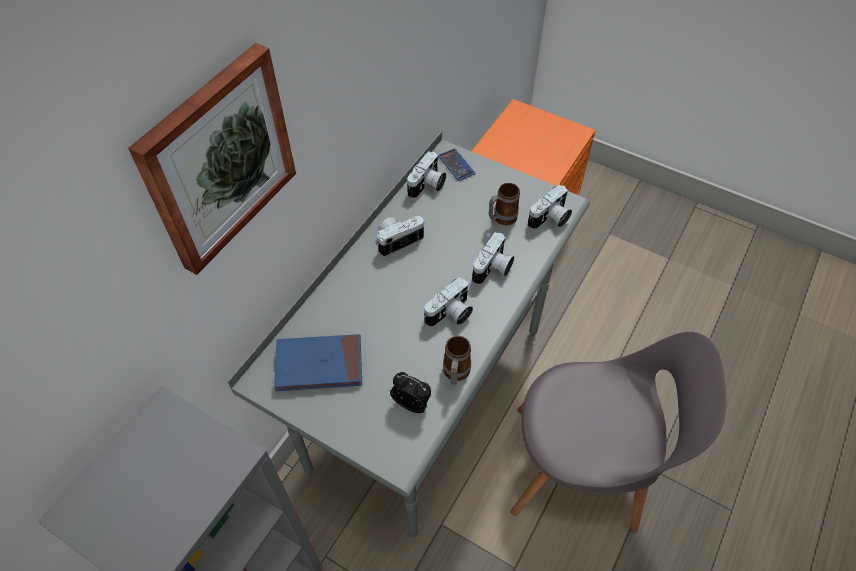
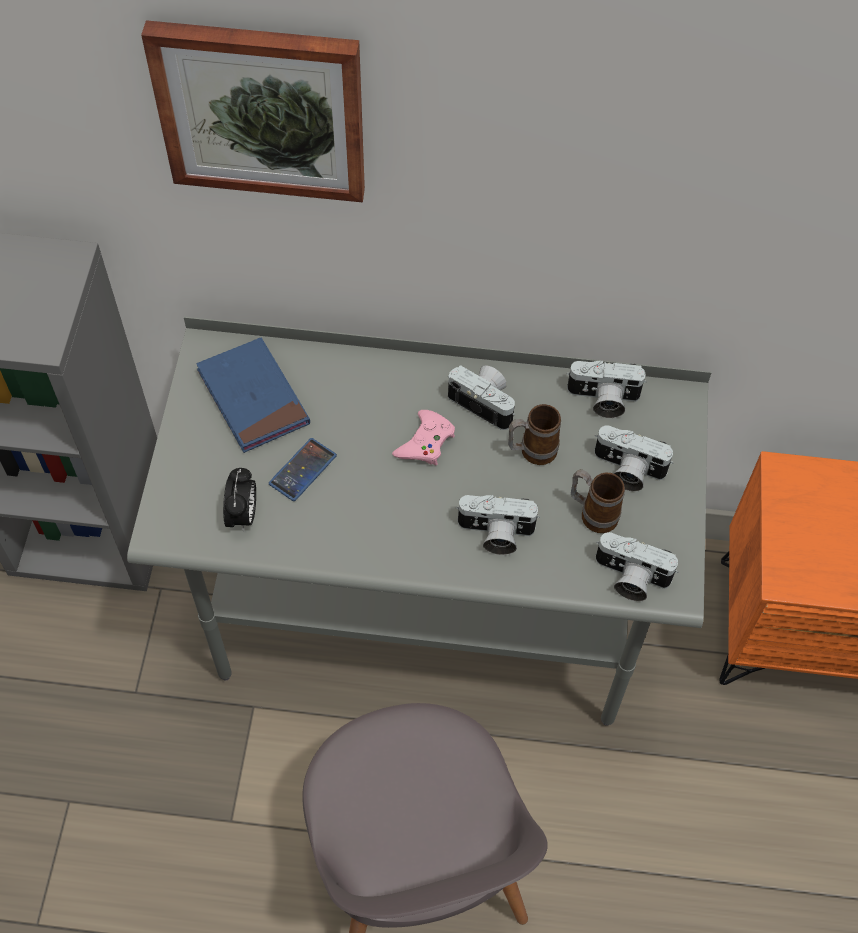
camera: 65 degrees right, 5 degrees up
camera [425,277,473,327] -> camera moved to [594,425,673,492]
phone [438,148,476,181] -> phone moved to [269,438,337,501]
mug [443,336,471,384] -> mug moved to [508,404,561,465]
none -> pink game controller [392,410,455,465]

